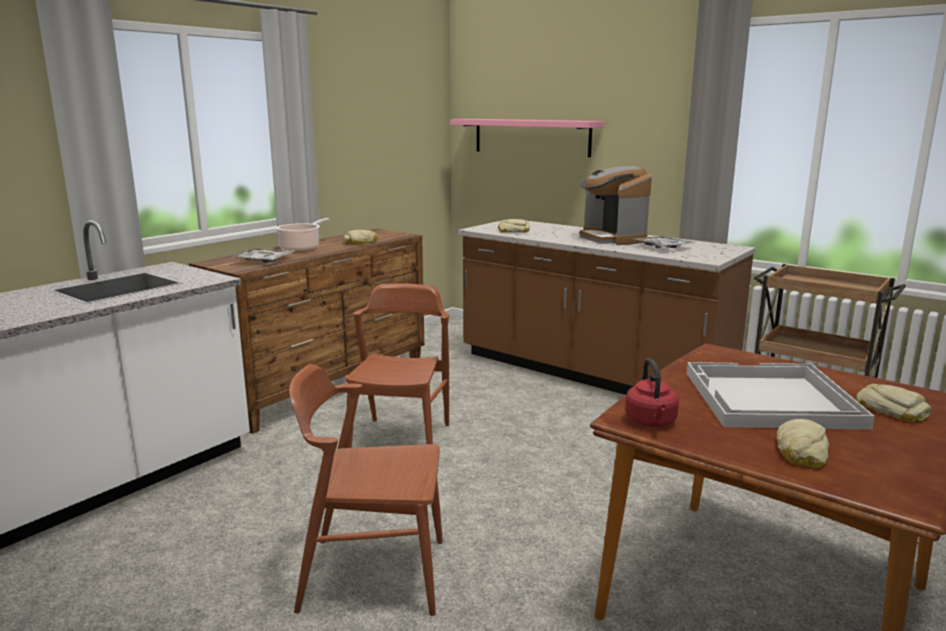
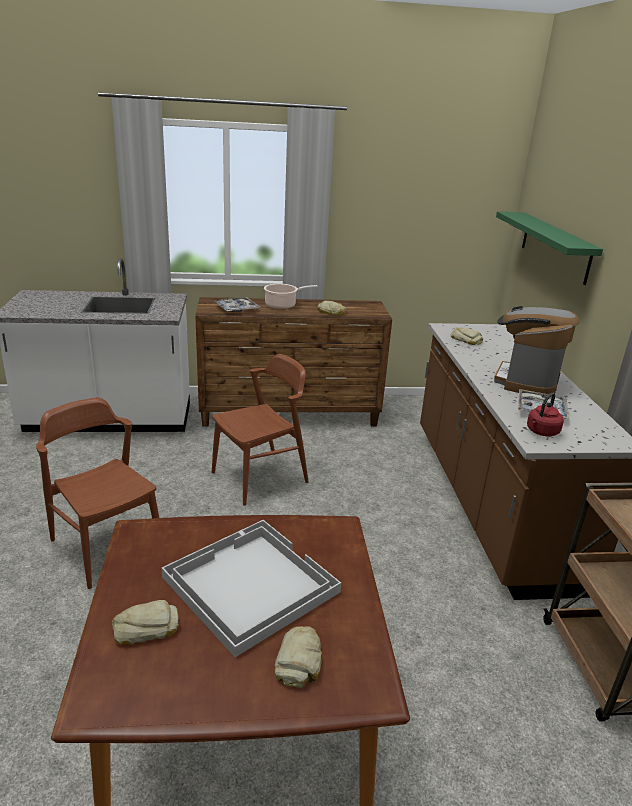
camera: 45 degrees right, 10 degrees up
pink shelf [450,119,605,157] -> green shelf [496,211,603,285]
red kettle [625,358,679,427] -> red kettle moved to [527,393,564,436]

